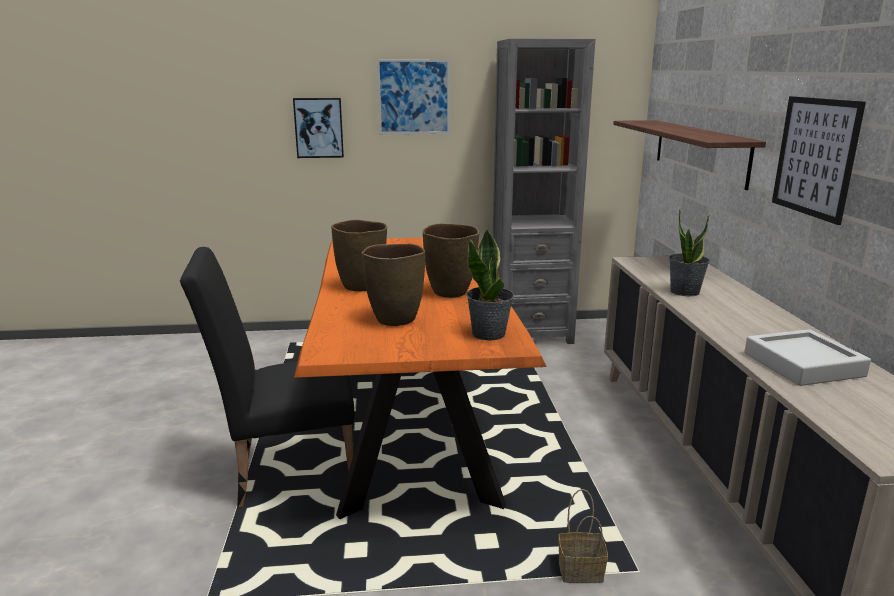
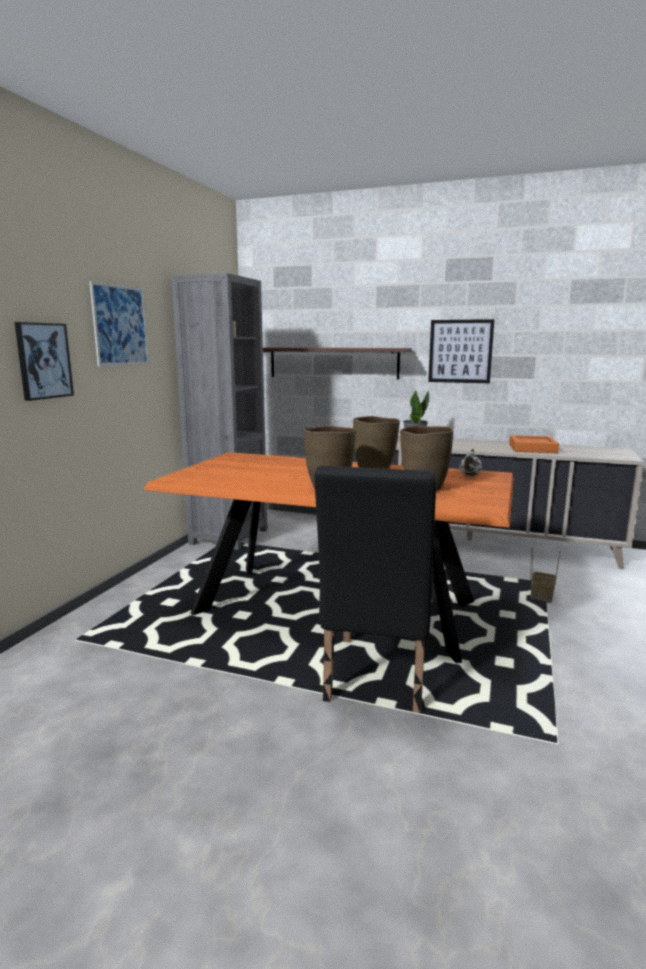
camera: 65 degrees left, 5 degrees down
potted plant [466,229,514,340] -> white teapot [459,448,482,476]
grey tray [745,329,871,386] -> orange tray [509,435,559,453]

